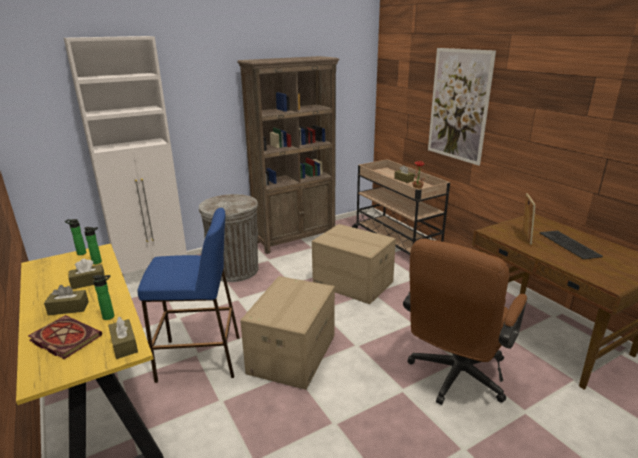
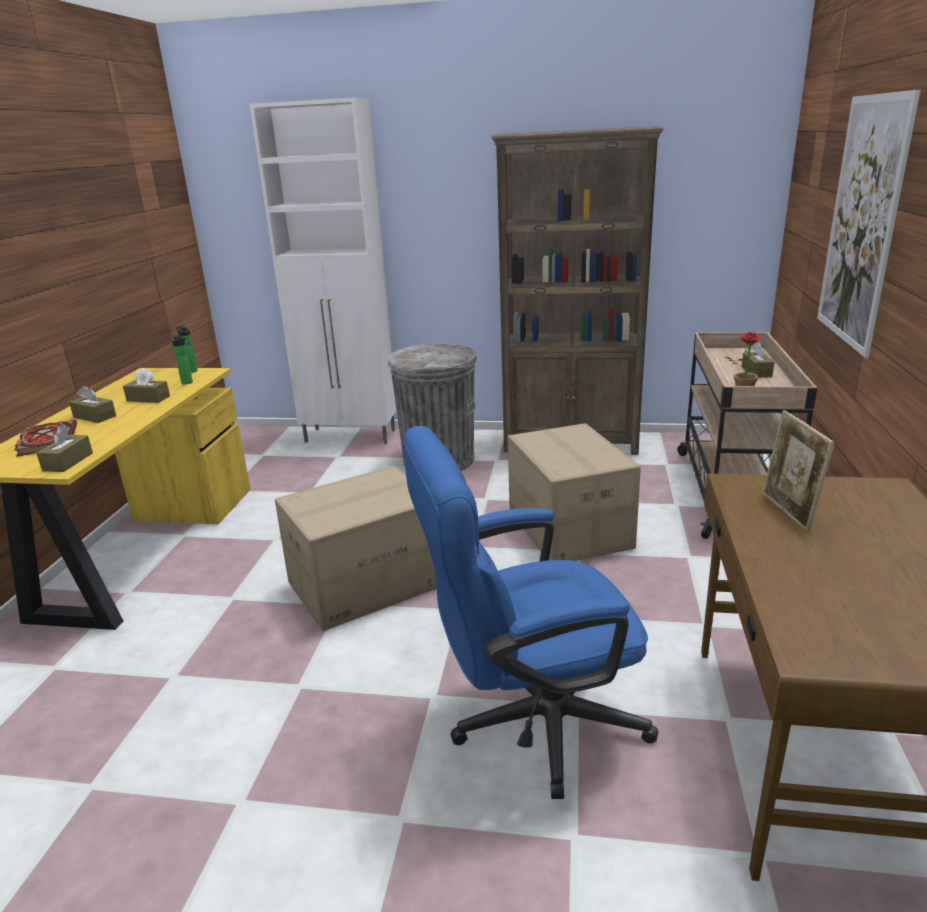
camera: 40 degrees right, 0 degrees up
bottle [93,275,114,320] -> none
blue stool [138,208,239,383] -> none
brown office chair [403,238,527,405] -> blue office chair [403,426,659,799]
picture frame [523,193,536,245] -> picture frame turned 120 degrees clockwise [762,410,835,532]
keyboard [540,231,603,259] -> none

